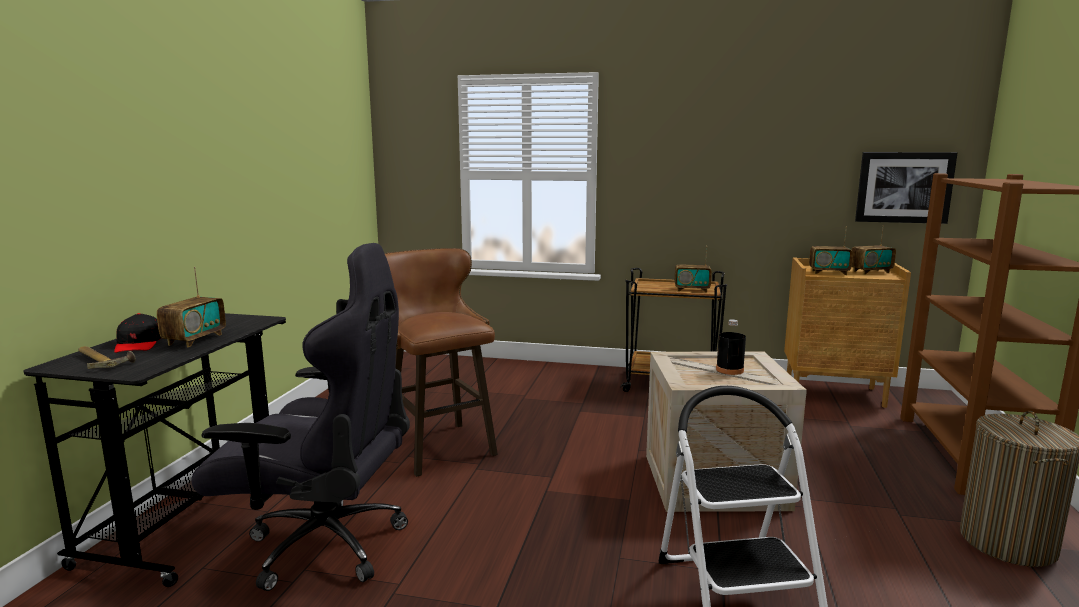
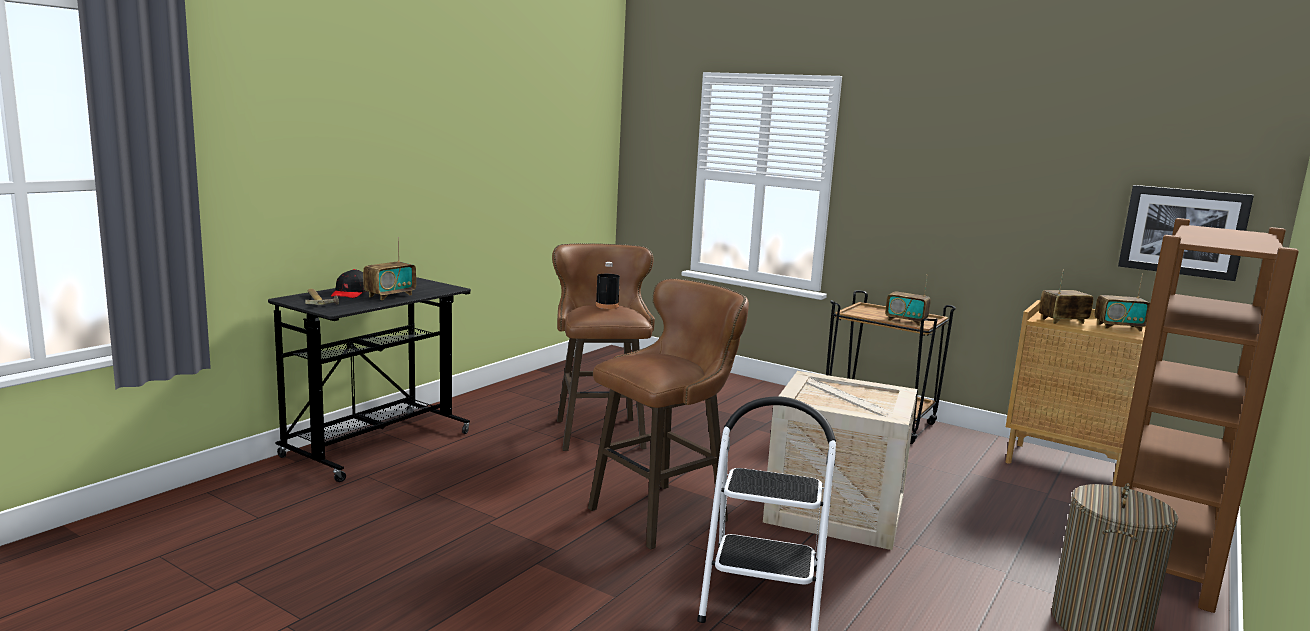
camera: 20 degrees right, 0 degrees up
black office chair [191,243,410,591] -> none
black bottle [716,319,746,375] -> black bottle moved to [596,262,620,309]
radio [809,226,853,275] -> radio turned 135 degrees clockwise [1039,270,1093,324]
none -> brown stool [588,278,749,550]

